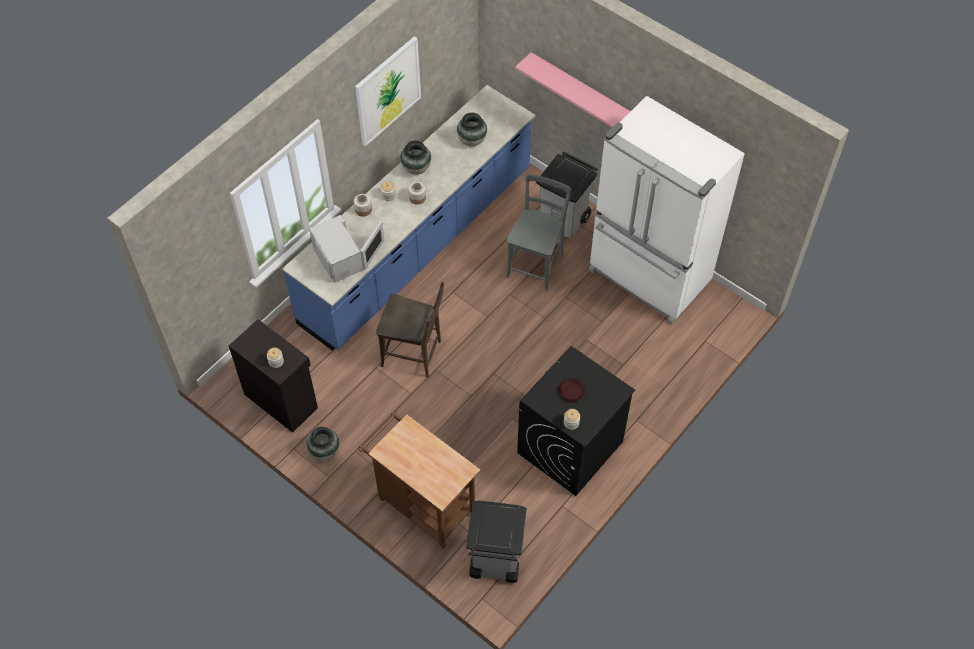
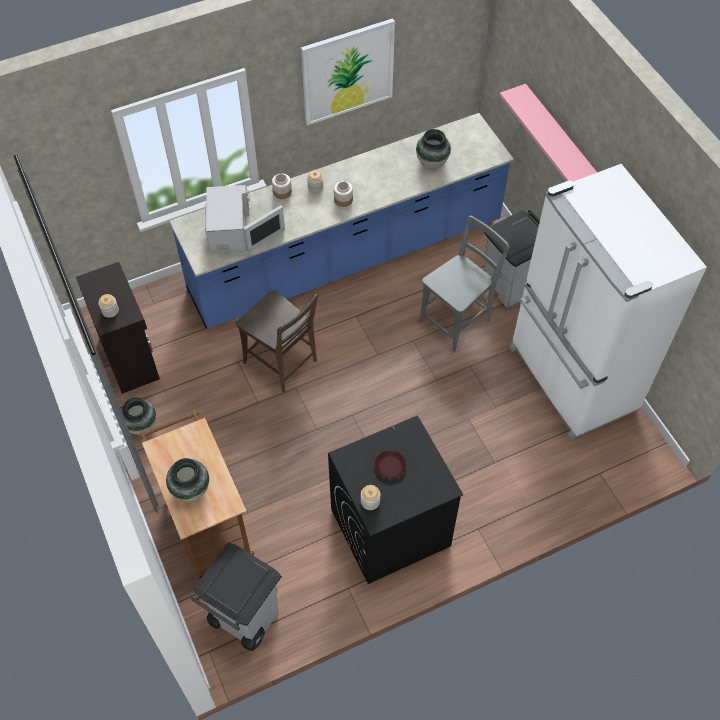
camera: 25 degrees right, 0 degrees up
vase [400,140,431,175] -> vase moved to [166,458,209,502]

